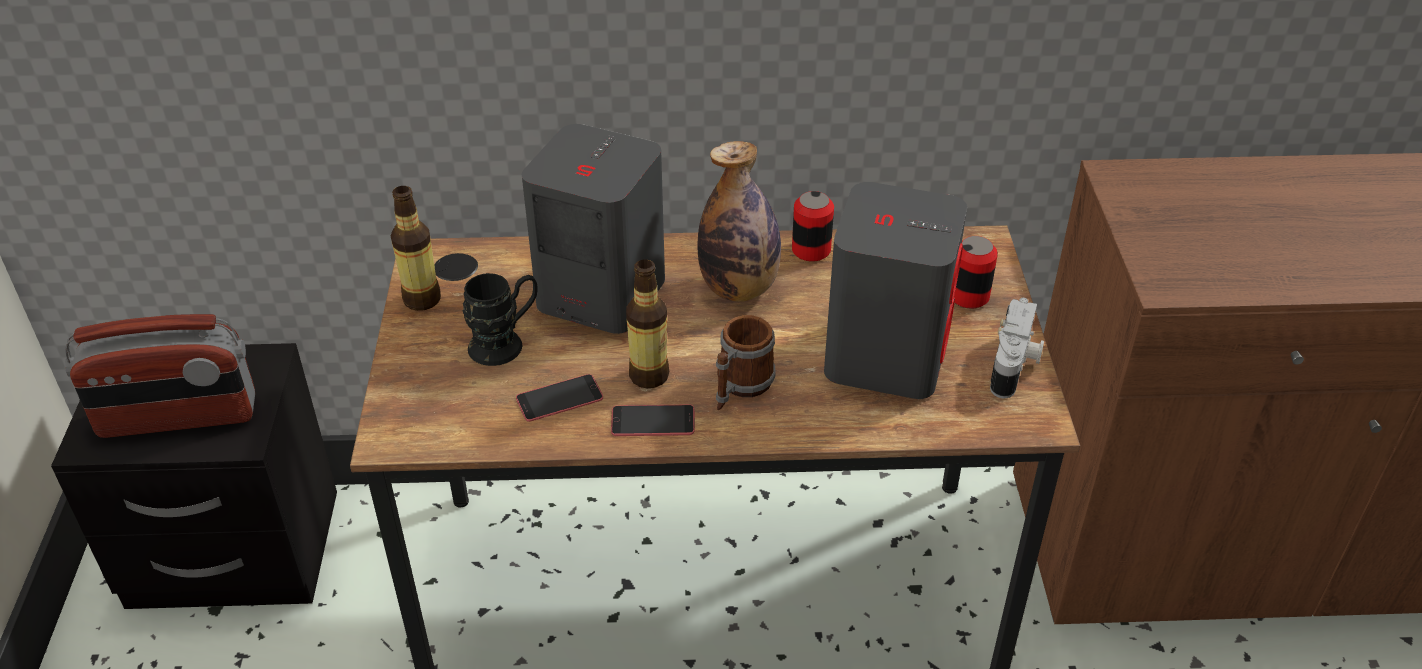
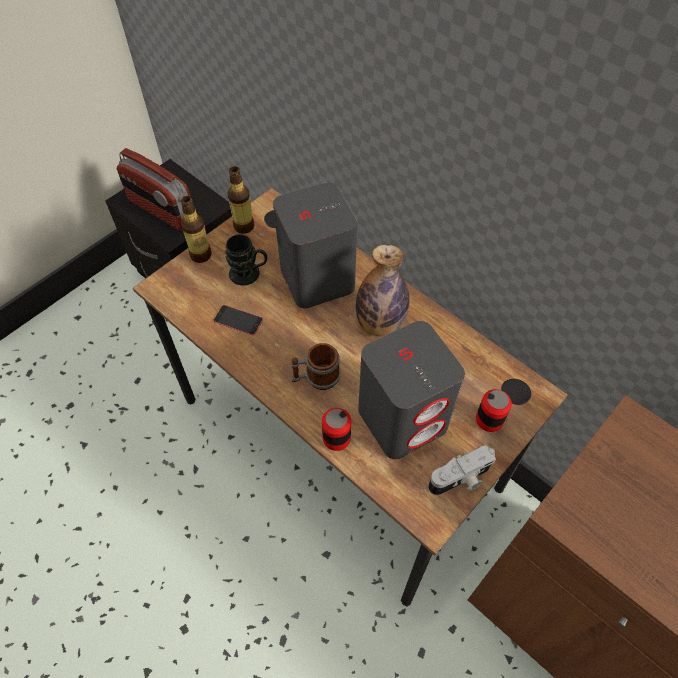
camera: 45 degrees right, 15 degrees up
phone [611,405,695,436] -> none
bottle [626,259,669,388] -> bottle moved to [181,196,212,263]
can [792,191,834,262] -> can moved to [322,408,351,451]

